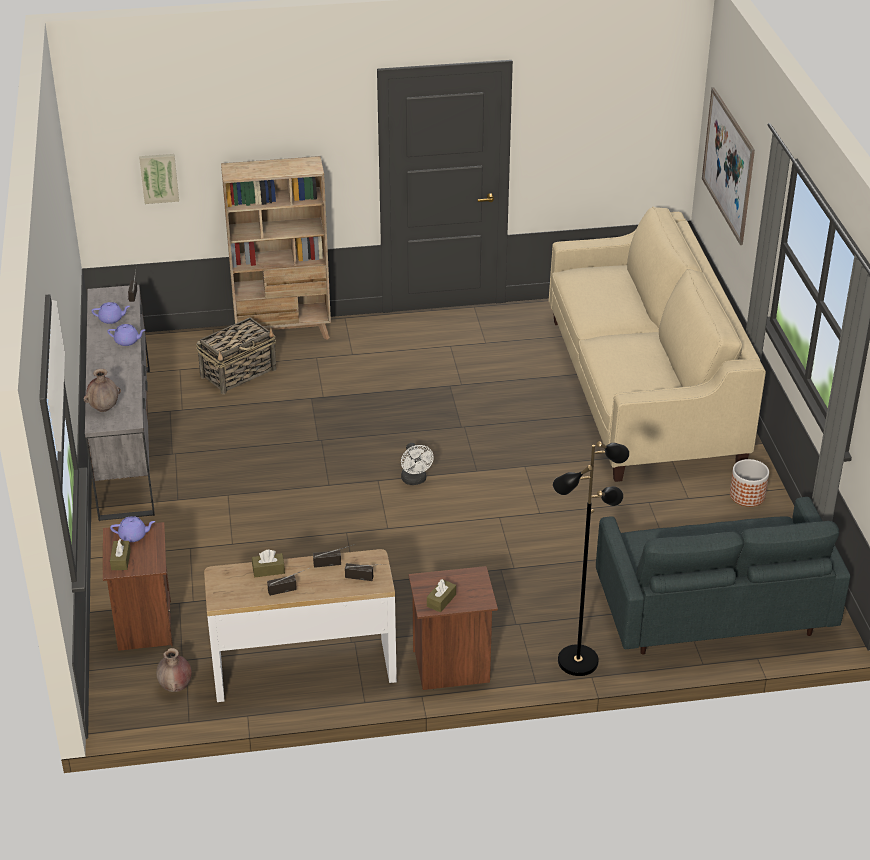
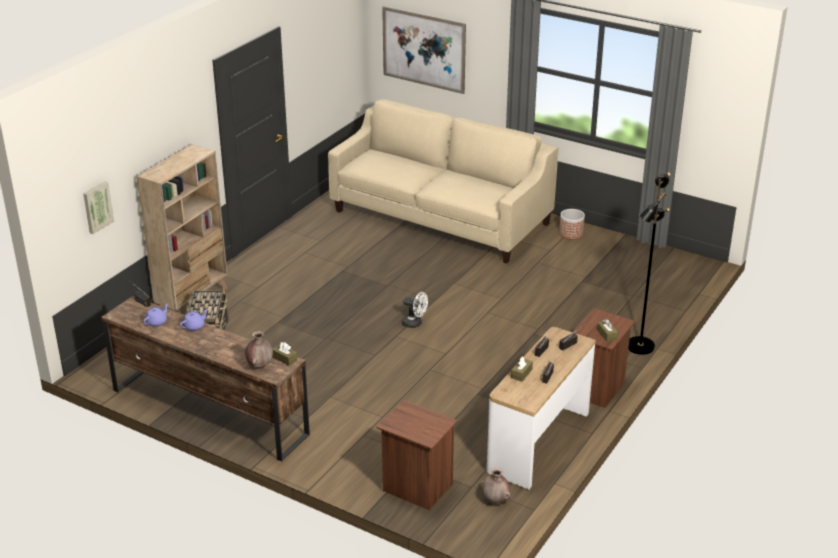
camera: 50 degrees left, 5 degrees down
grey tv stand [85,285,155,521] -> brown tv stand [101,296,310,462]
purple teapot [110,516,155,542] -> none
brown tissue box [110,539,131,570] -> brown tissue box moved to [272,342,297,366]
grey sofa [596,497,850,655] -> none

